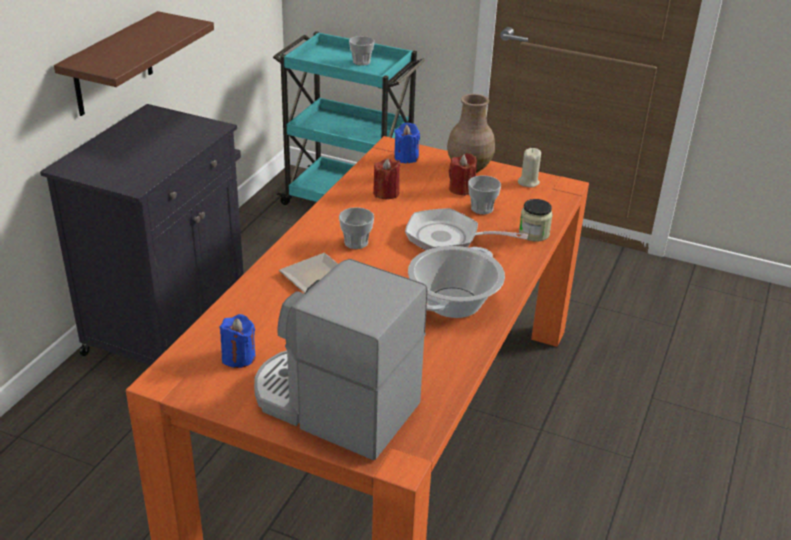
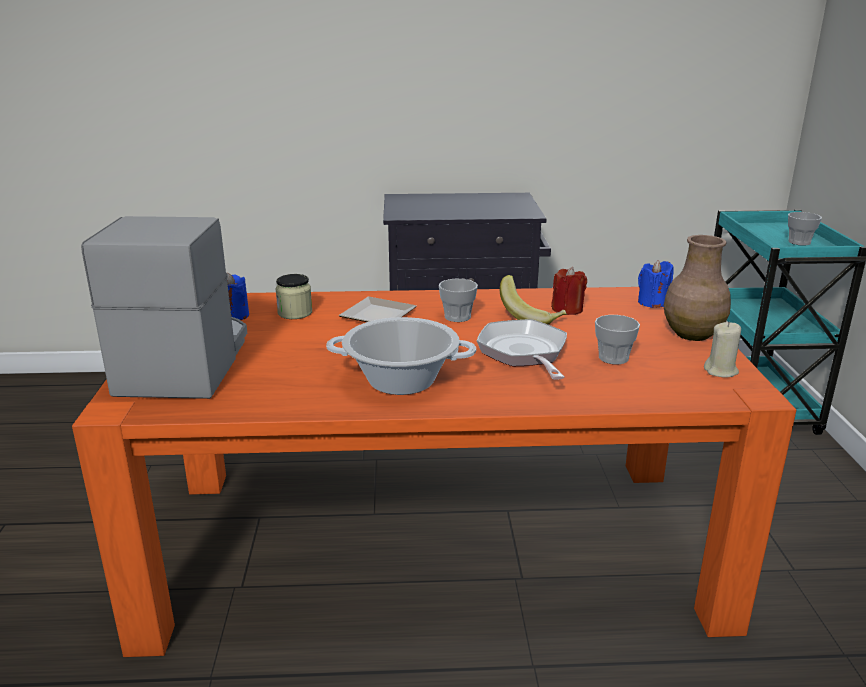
camera: 65 degrees right, 10 degrees down
brown shelf [54,11,214,116] -> none
red candle [449,153,477,196] -> none
jar [519,199,553,242] -> jar moved to [275,274,312,319]
none -> banana [500,275,567,325]

